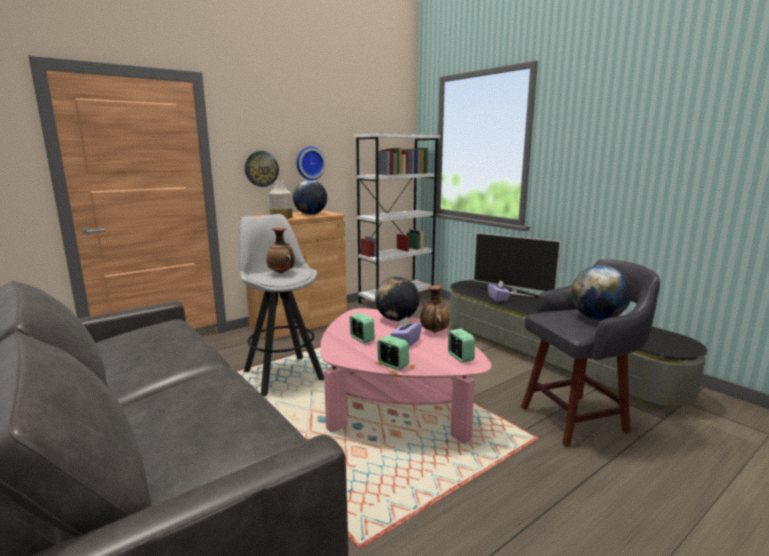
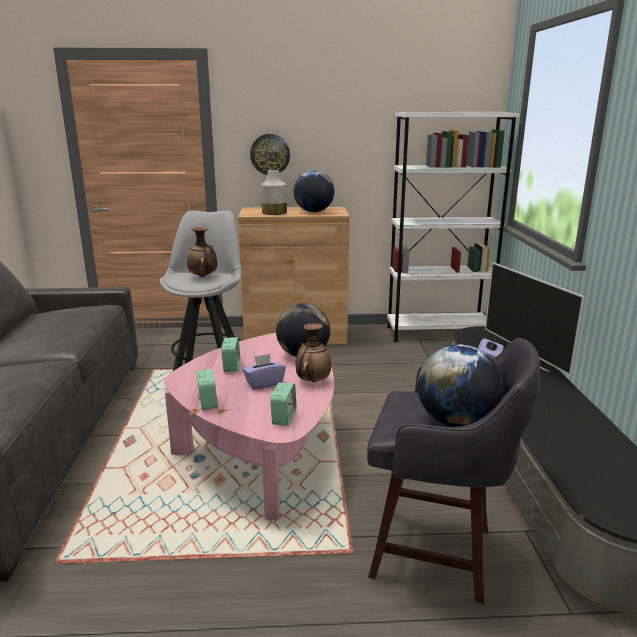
camera: 35 degrees right, 5 degrees up
wall clock [296,147,326,180] -> none

